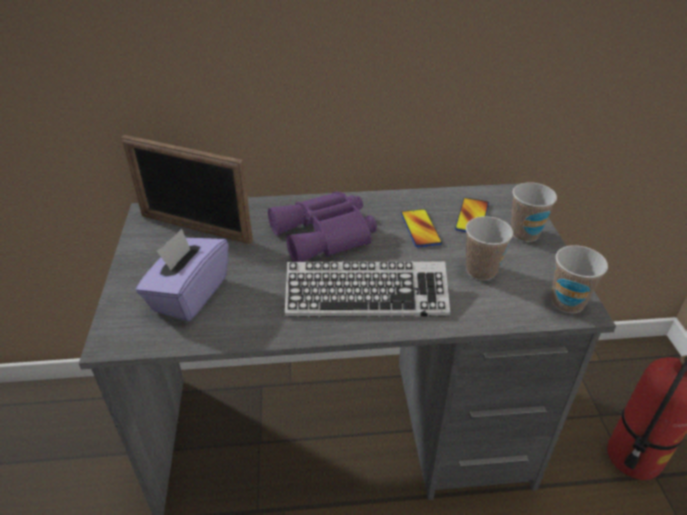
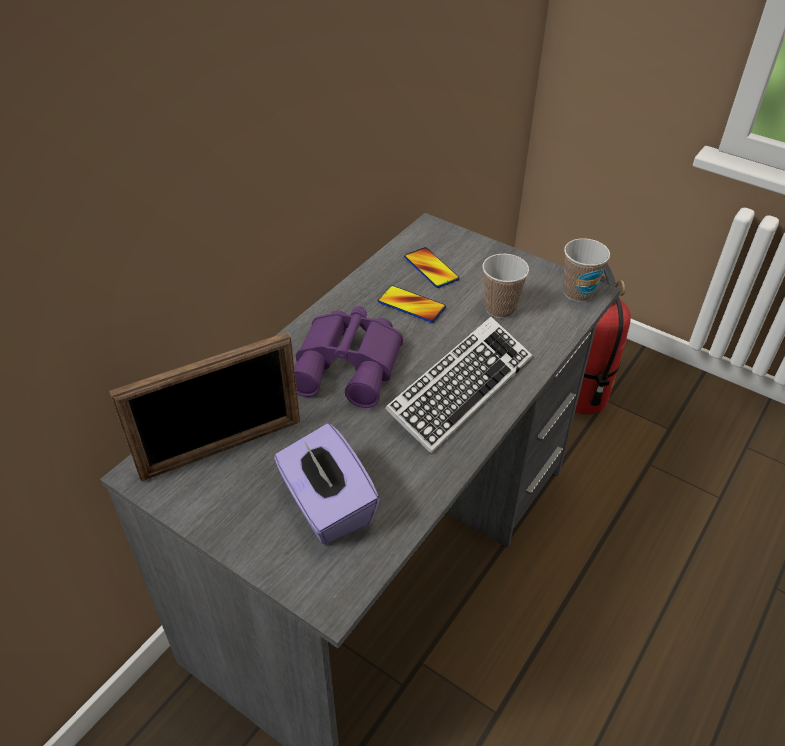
camera: 50 degrees left, 5 degrees up
cup [511,182,557,242] -> none

